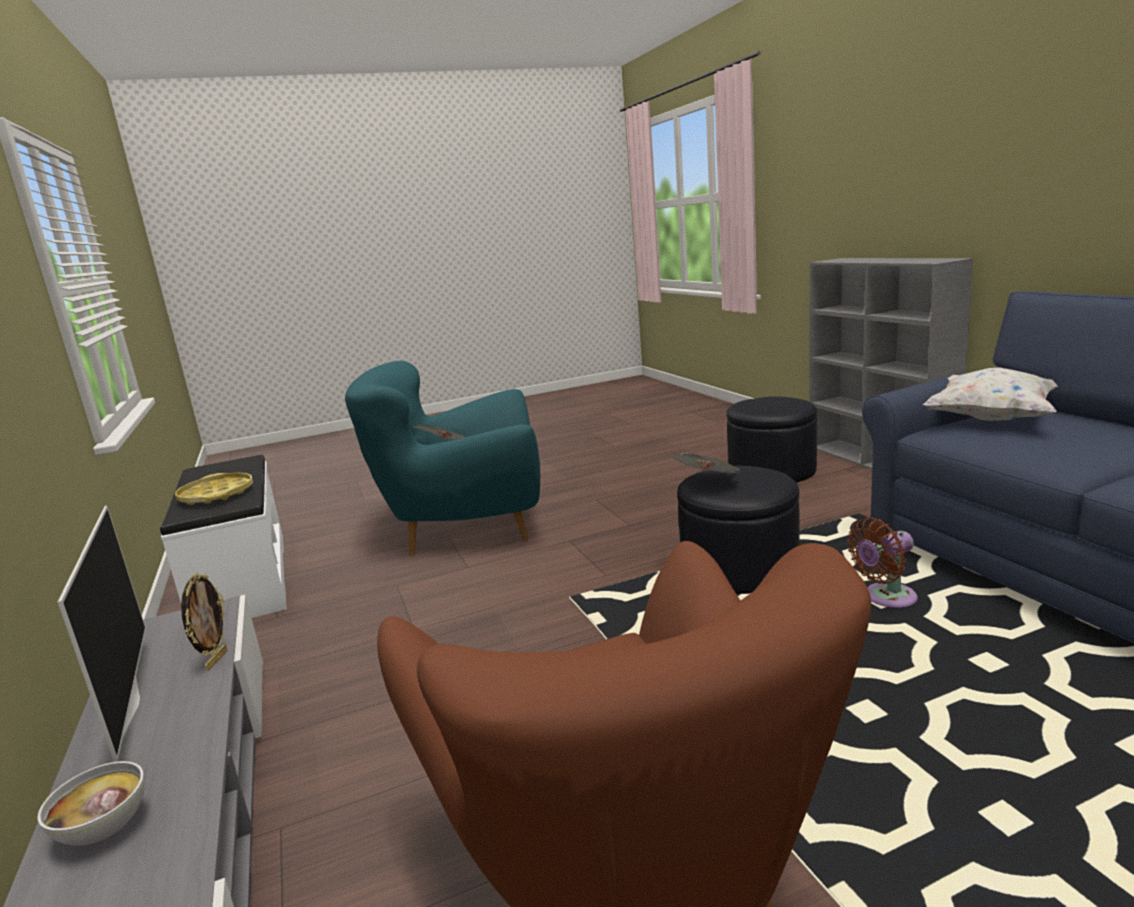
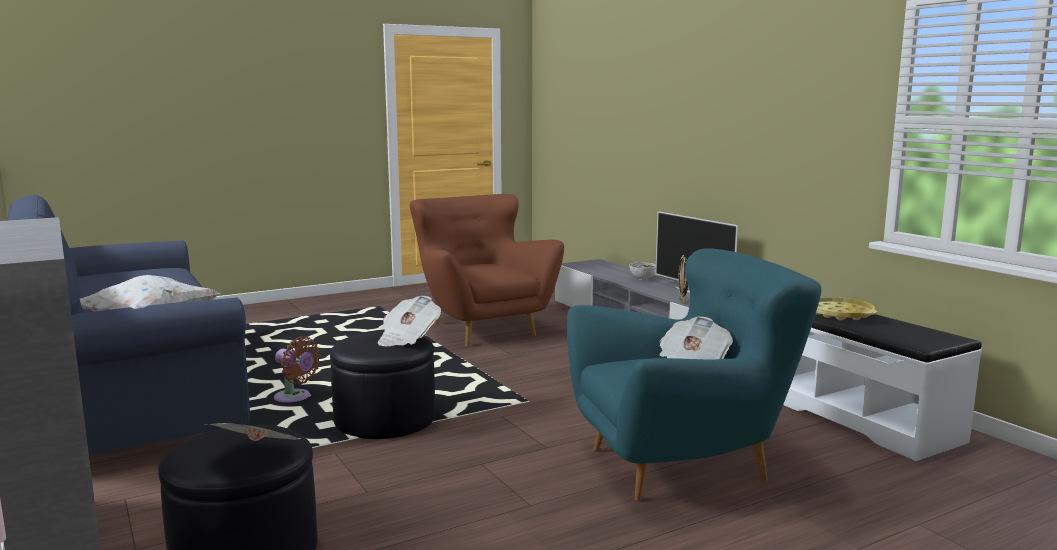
camera: 170 degrees right, 5 degrees down
brown fan [847,517,918,608] -> brown fan turned 60 degrees clockwise [274,336,321,403]
none -> newspaper [204,423,301,441]

